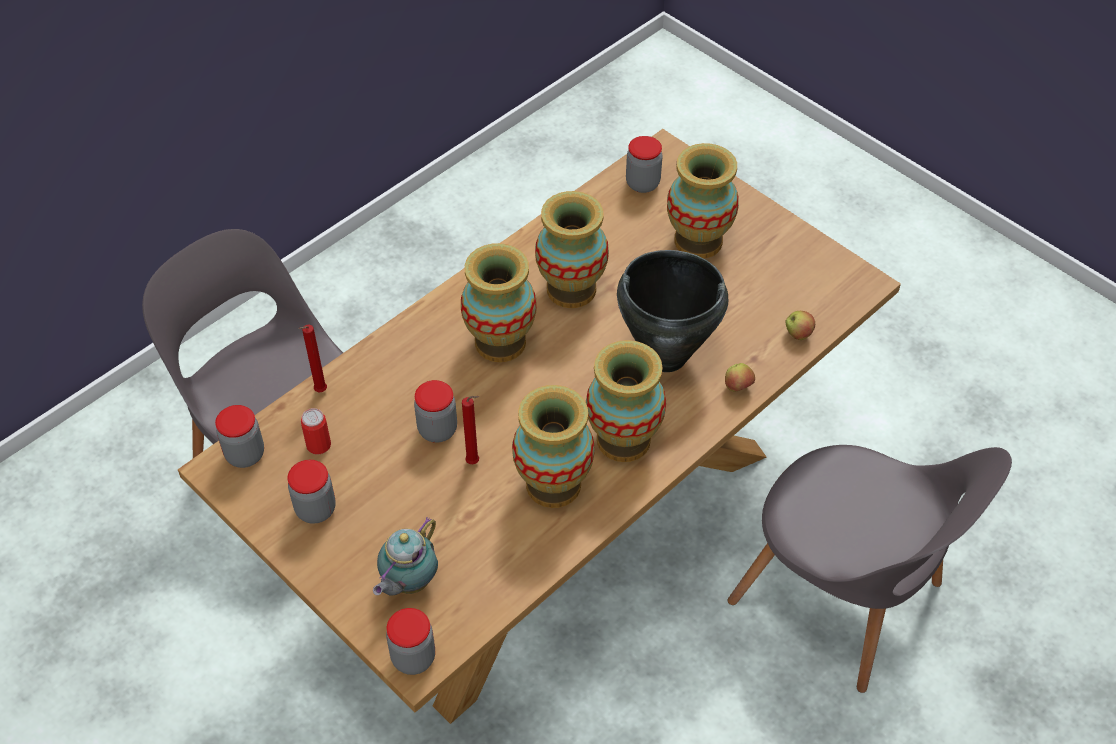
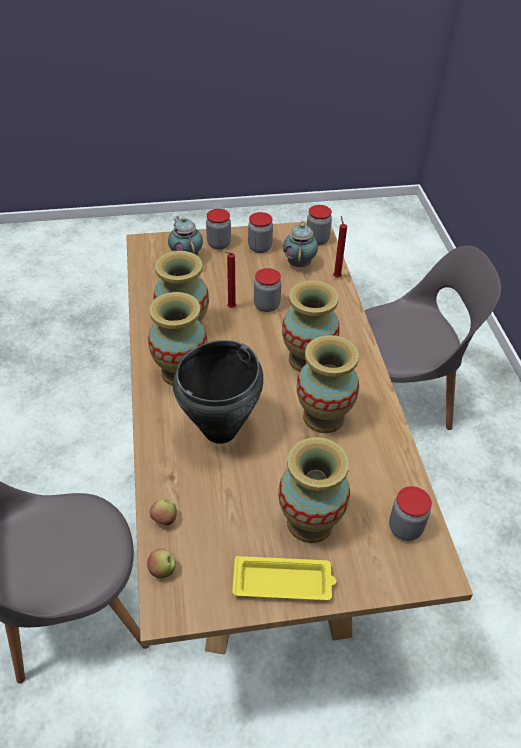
camera: 125 degrees right, 5 degrees down
can [301,408,331,455] -> teapot [283,221,318,267]
jar [386,608,435,675] -> jar moved to [206,209,231,250]
apple [725,363,755,392] -> apple moved to [147,549,176,578]
none -> yellow tray [232,556,336,601]

